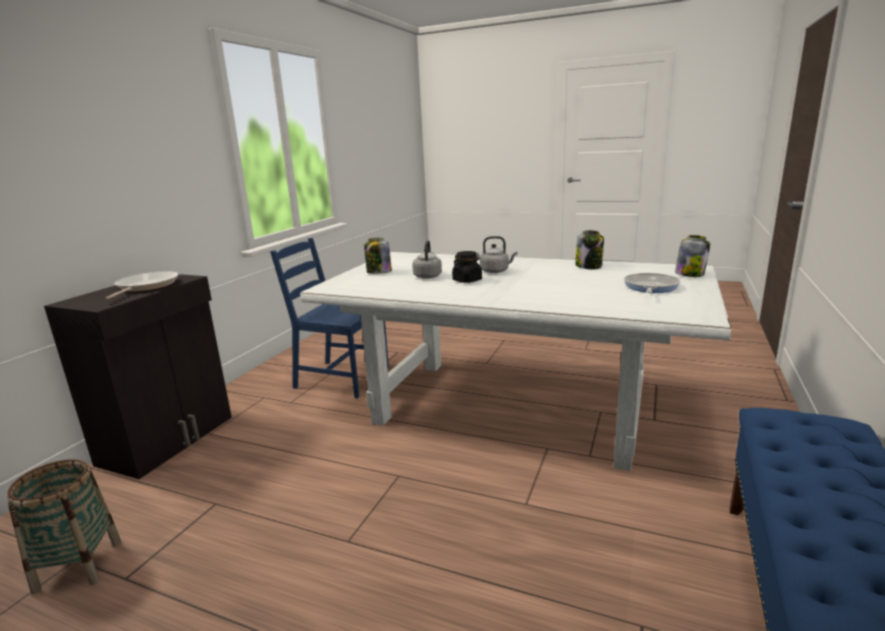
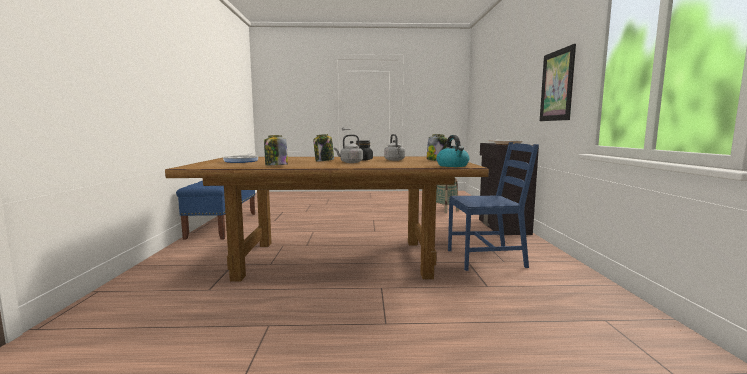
camera: 155 degrees right, 10 degrees down
white dining table [300,252,731,471] -> brown dining table [165,156,489,282]
jar [675,235,710,277] -> jar moved to [313,134,334,161]
none -> kettle [437,135,469,167]
none -> picture [540,44,576,121]

